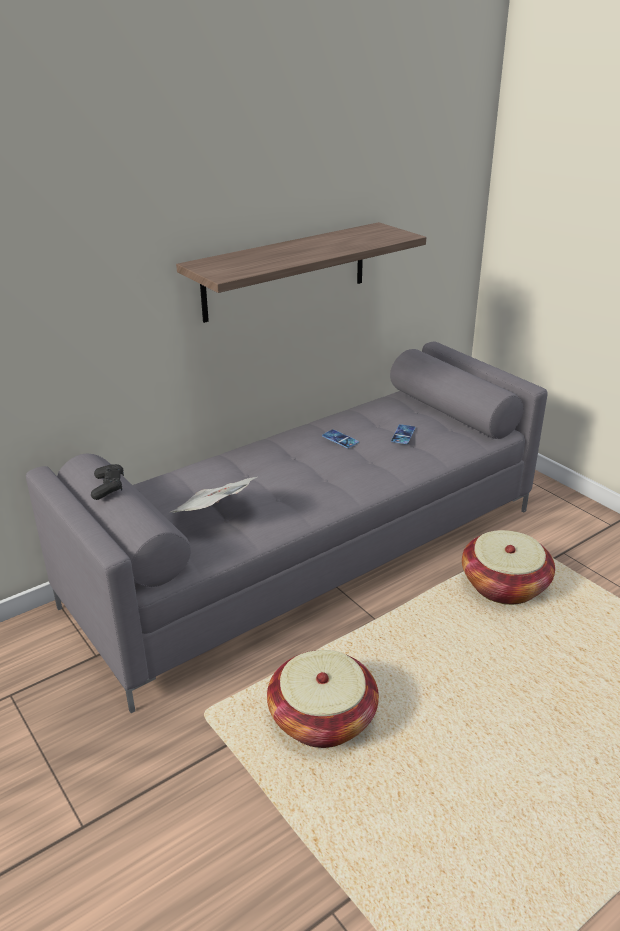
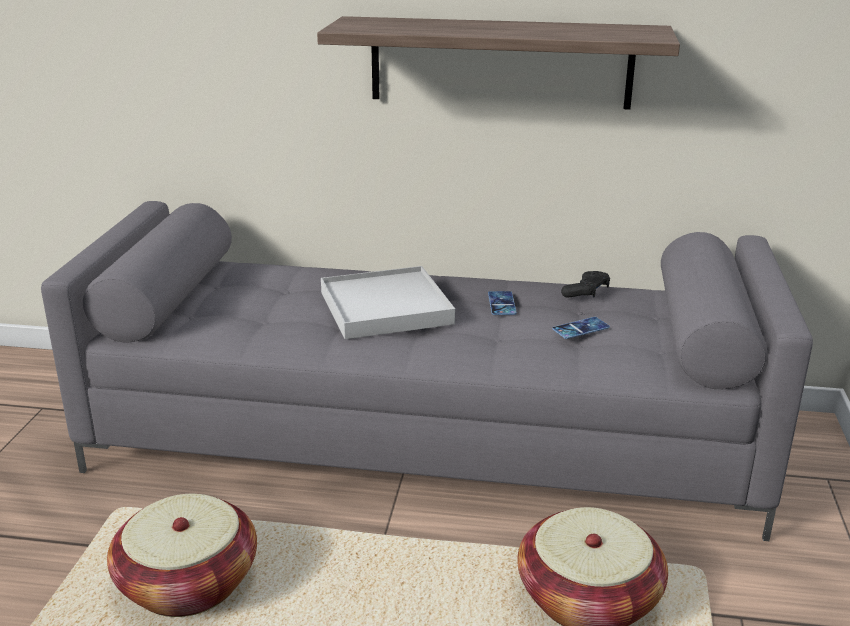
camera: 45 degrees right, 5 degrees down
black game controller [91,464,124,500] -> black game controller moved to [561,271,610,298]
newspaper [171,477,257,513] -> none
none -> white tray [321,266,455,339]

